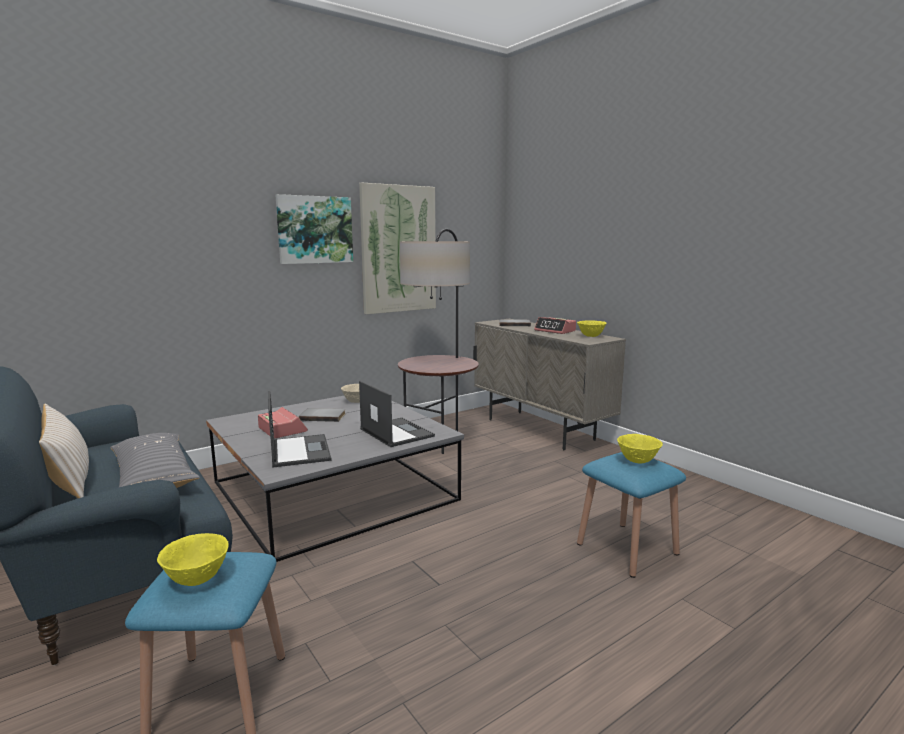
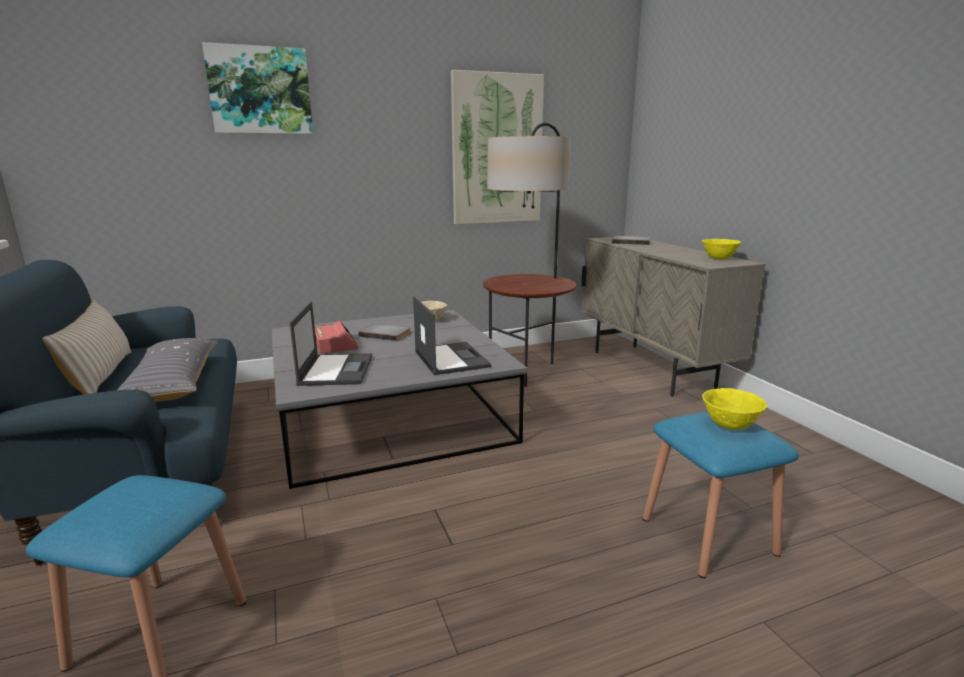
camera: 15 degrees right, 5 degrees up
yellow bowl [157,533,229,586] -> none
picture [276,194,353,264] -> picture moved to [202,42,313,134]
alarm clock [534,317,576,334] -> none

